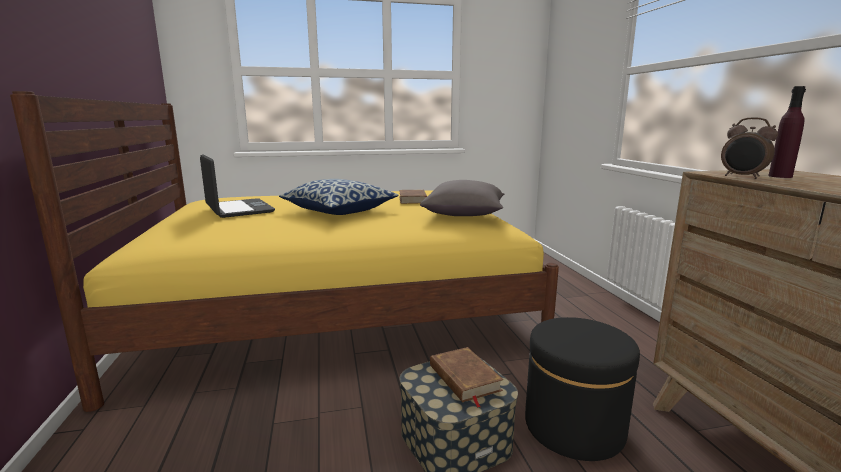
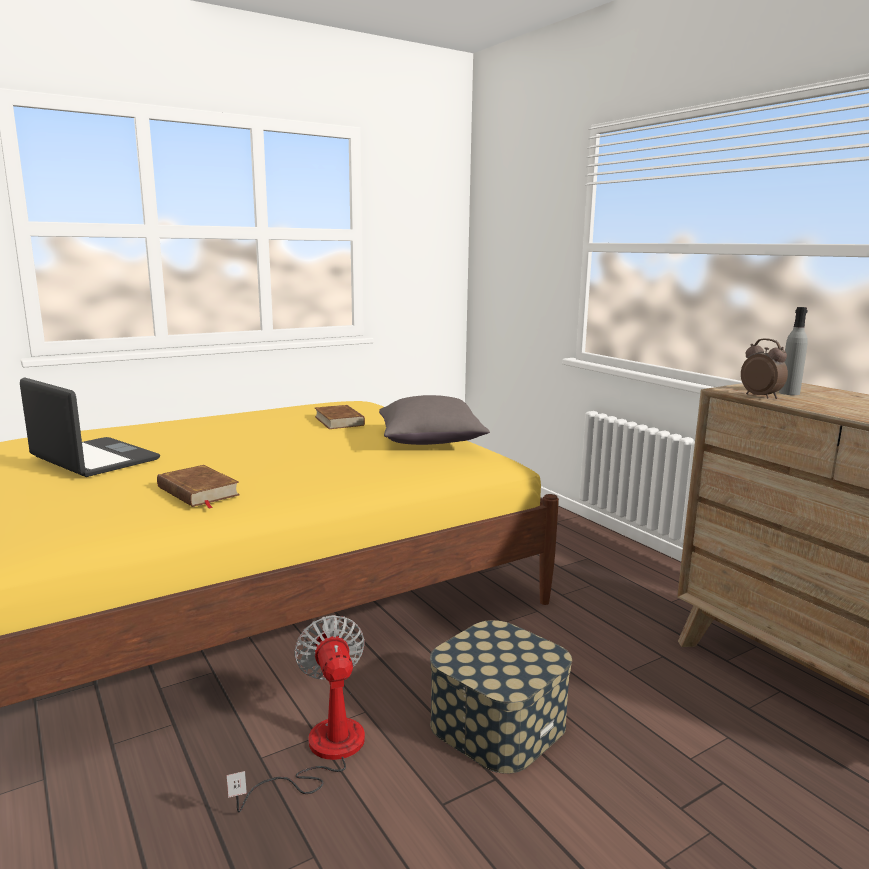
camera: 20 degrees left, 0 degrees up
pillow [279,179,399,215] -> none
brown book [430,347,504,408] -> brown book moved to [157,465,240,509]
black ottoman [525,317,640,461] -> none
alarm clock [721,118,778,179] -> alarm clock turned 150 degrees counterclockwise [741,338,788,399]
purple bottle [768,86,806,178] -> grey bottle [779,307,808,395]
none -> fan [227,615,365,812]

